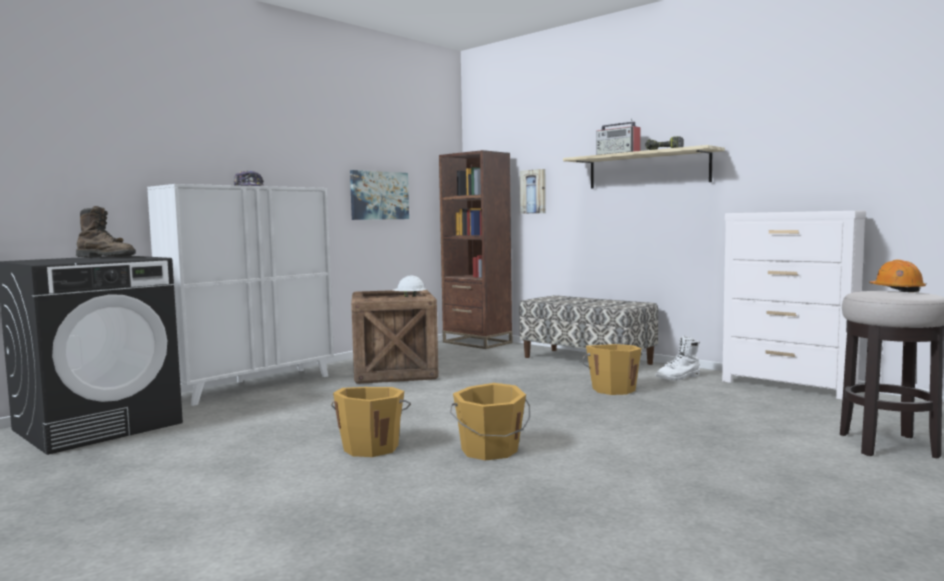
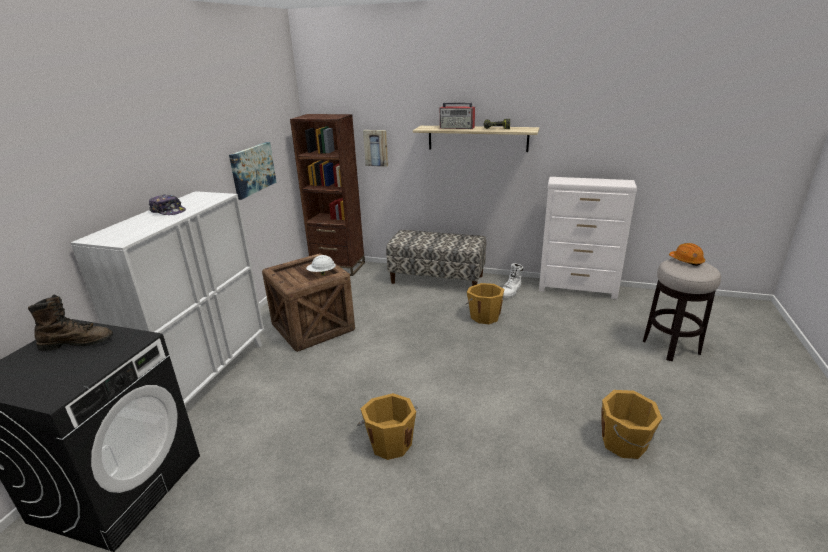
camera: 25 degrees left, 20 degrees up
orange bucket [450,383,530,460] -> orange bucket moved to [601,390,663,459]

